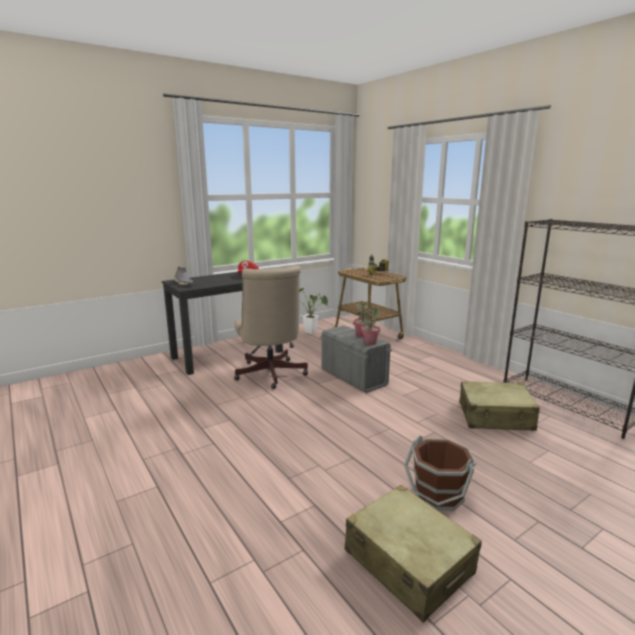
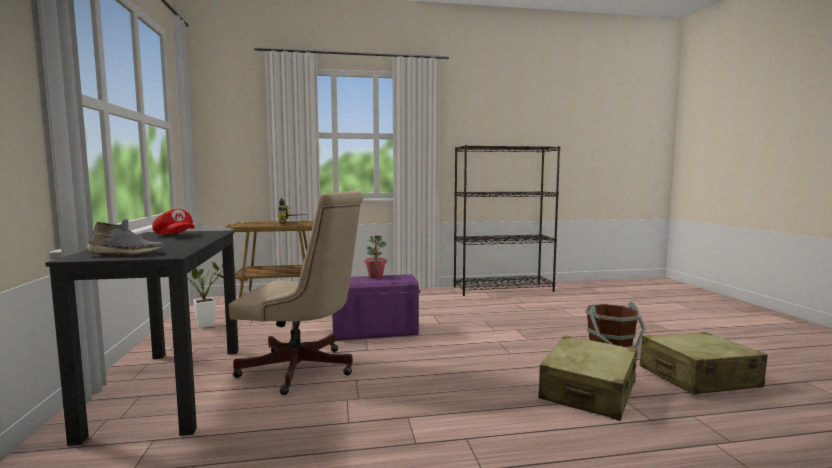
camera: 65 degrees left, 10 degrees down
grey storage box [320,325,392,393] -> purple storage box [332,274,421,341]
potted plant [361,307,380,345] -> none
beige suitcase [459,381,540,431] -> beige suitcase moved to [538,335,637,421]

